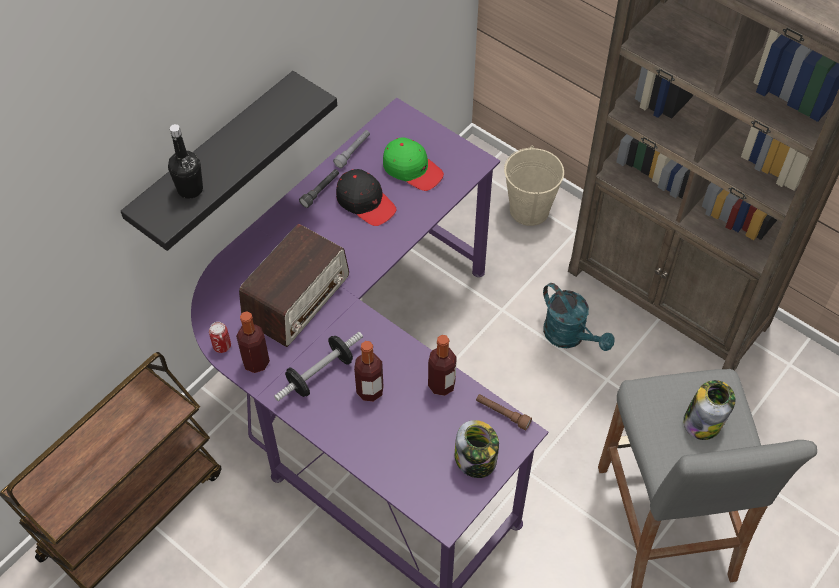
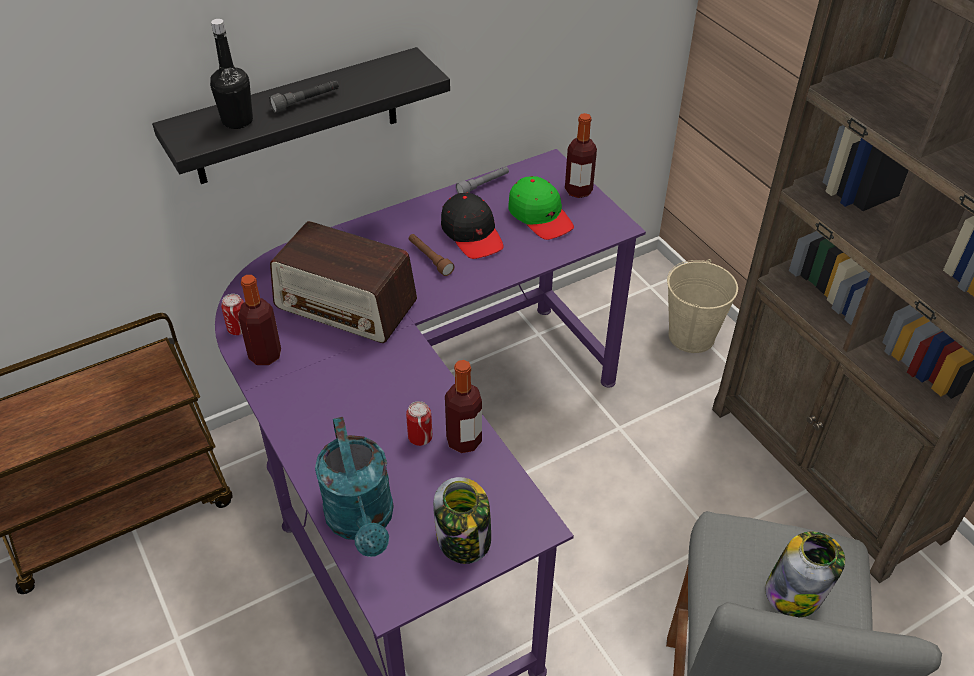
camera: 20 degrees right, 10 degrees down
radio [239,224,349,347] -> radio turned 60 degrees clockwise [270,221,417,343]
dumbbell [274,332,363,401] -> none
grey flashlight [299,169,339,208] -> grey flashlight moved to [269,80,339,113]
bottle [354,341,383,401] -> bottle moved to [565,113,597,198]
brown flashlight [476,394,532,431] -> brown flashlight moved to [409,234,454,276]
turquoise watering can [543,283,614,351] -> turquoise watering can moved to [315,417,394,557]
none -> can [406,401,433,446]

